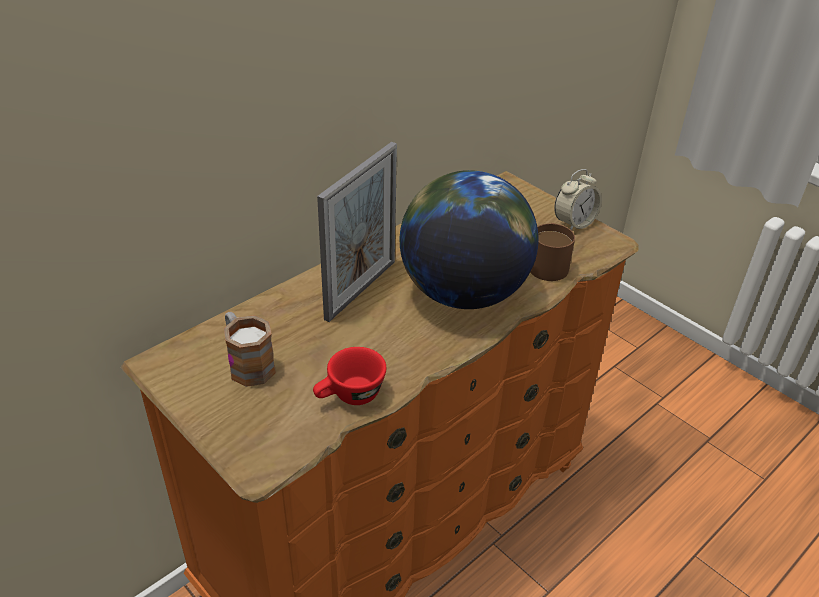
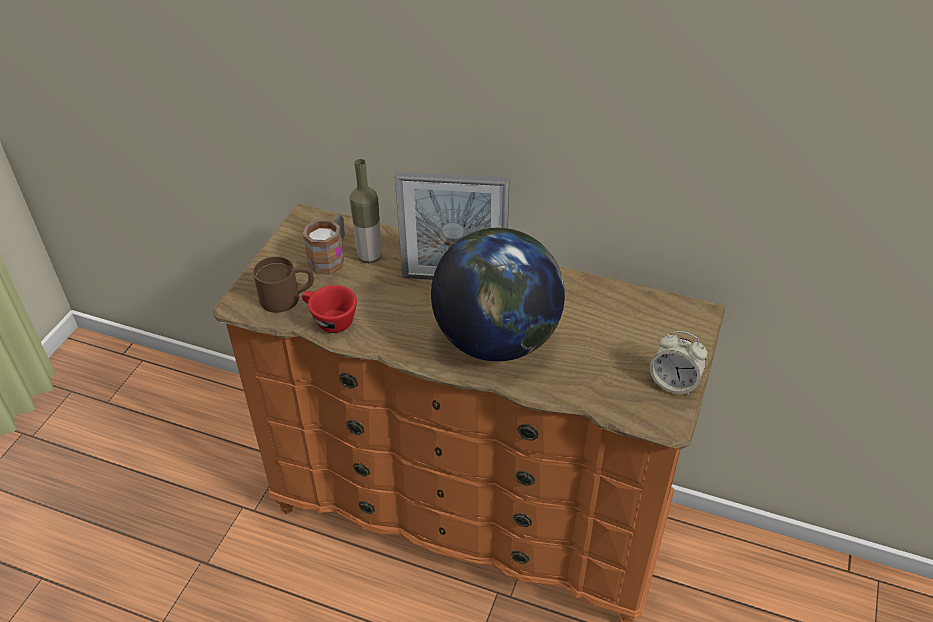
camera: 65 degrees right, 5 degrees up
brown mug [530,223,575,281] -> brown mug moved to [253,256,314,313]
none -> bottle [349,159,382,263]

